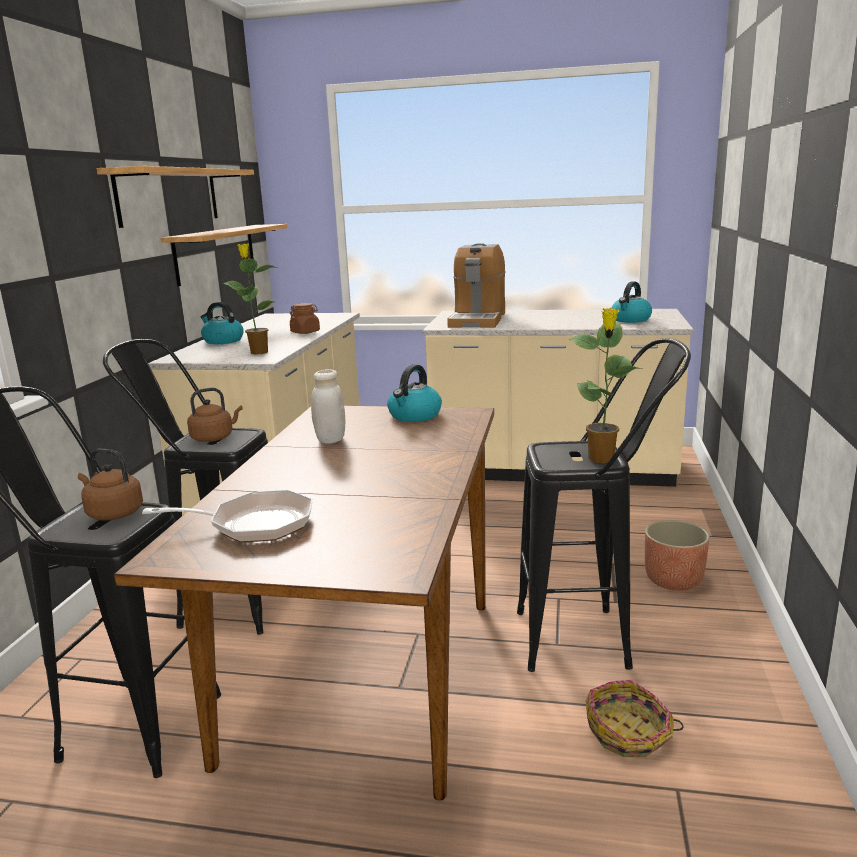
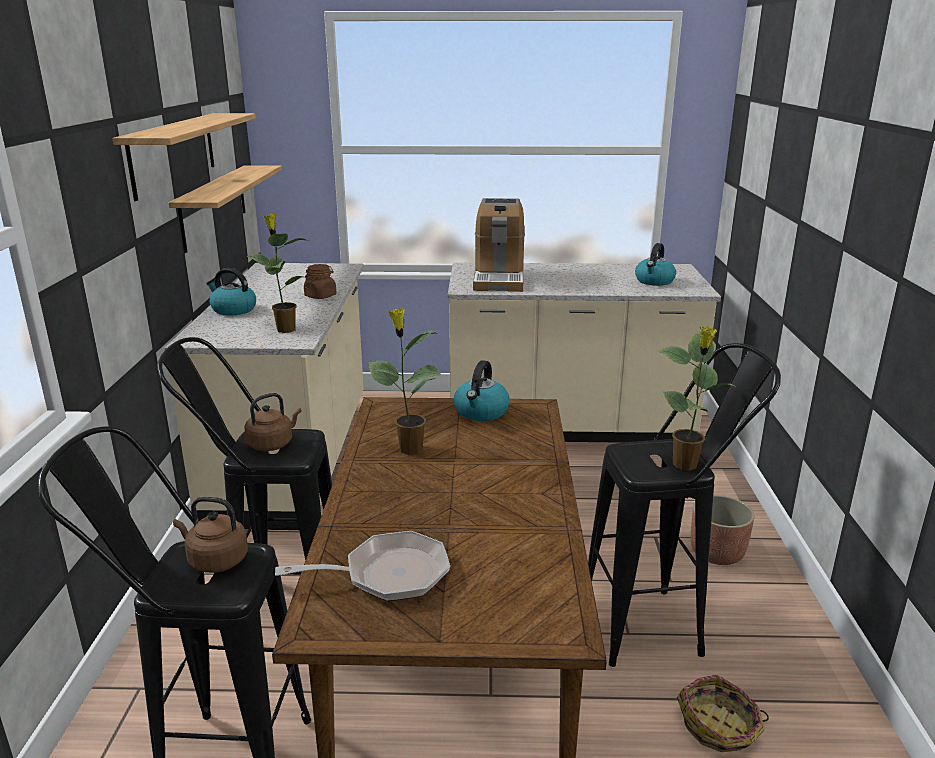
camera: 10 degrees left, 5 degrees up
white jar [311,369,345,443] -> potted plant [368,308,441,455]

